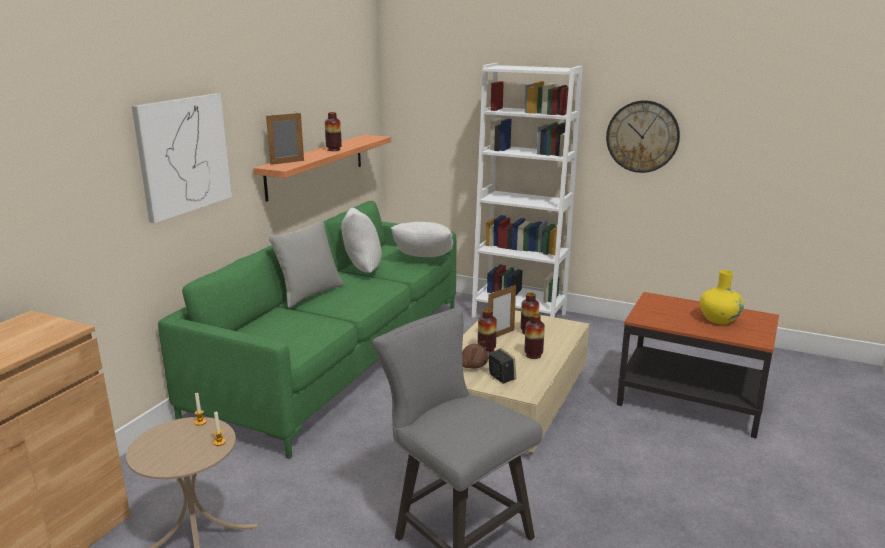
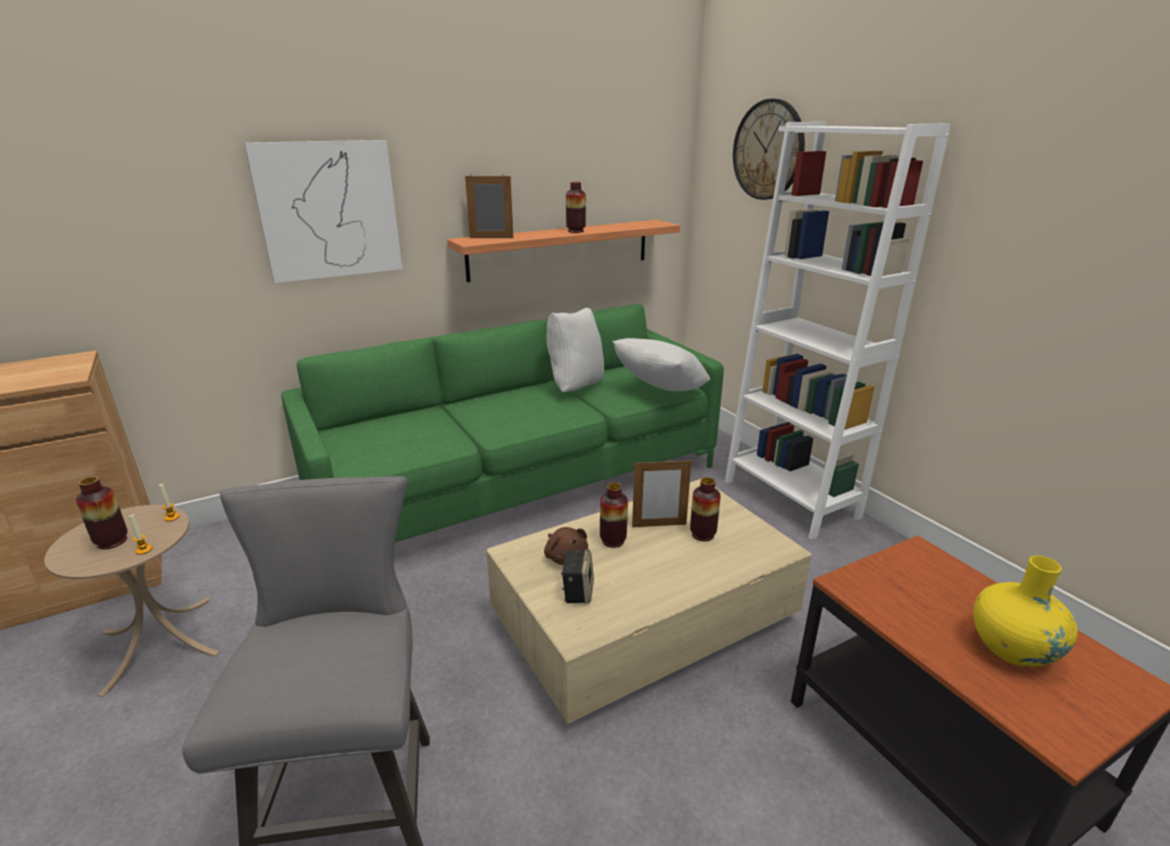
camera: 35 degrees right, 5 degrees up
grey pillow [268,220,344,308] -> none
vase [525,313,545,359] -> vase moved to [75,476,128,549]
wall clock [606,100,680,173] -> wall clock moved to [733,99,805,200]

